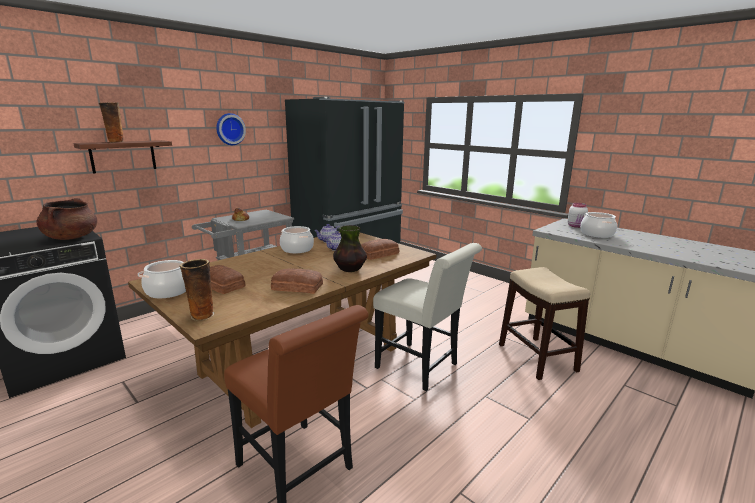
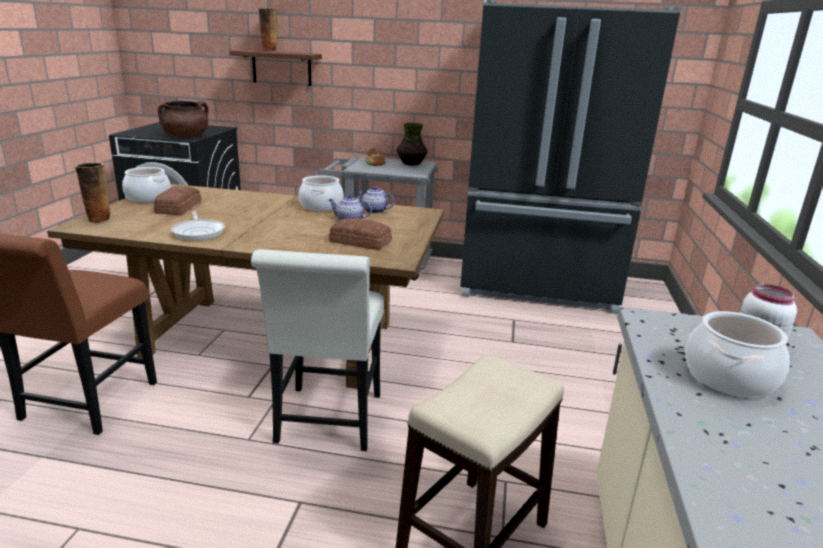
camera: 55 degrees right, 5 degrees up
wall clock [216,113,246,145] -> none
bread [271,268,323,294] -> frying pan [171,210,225,241]
vase [333,225,367,272] -> vase moved to [397,123,428,165]

